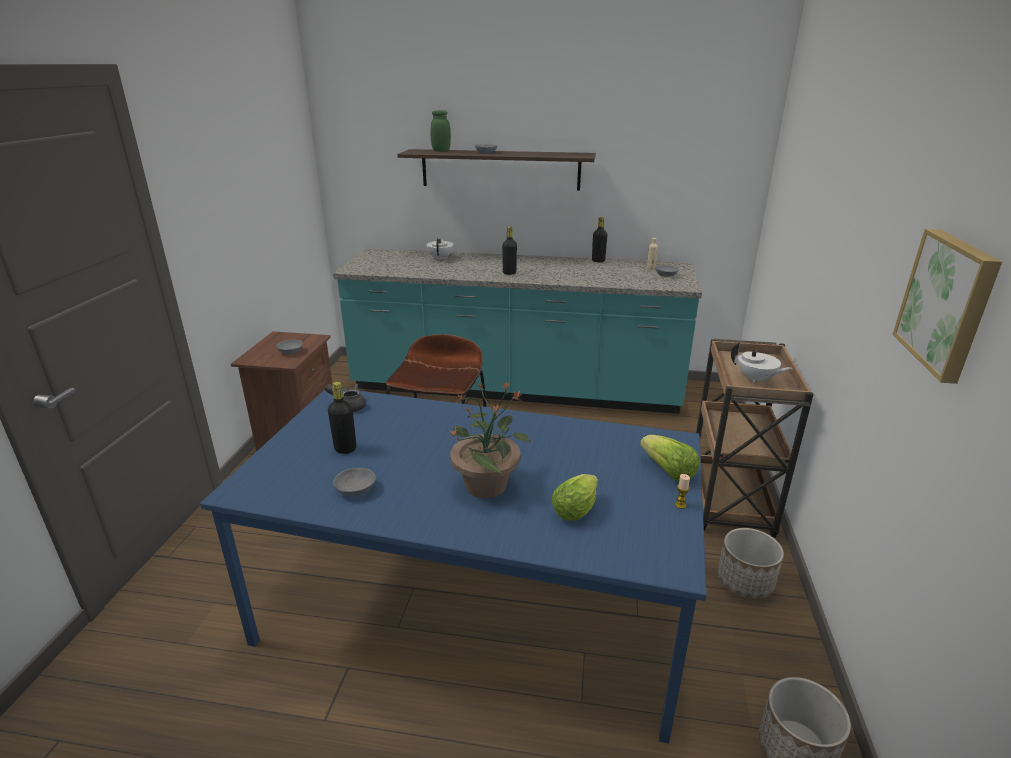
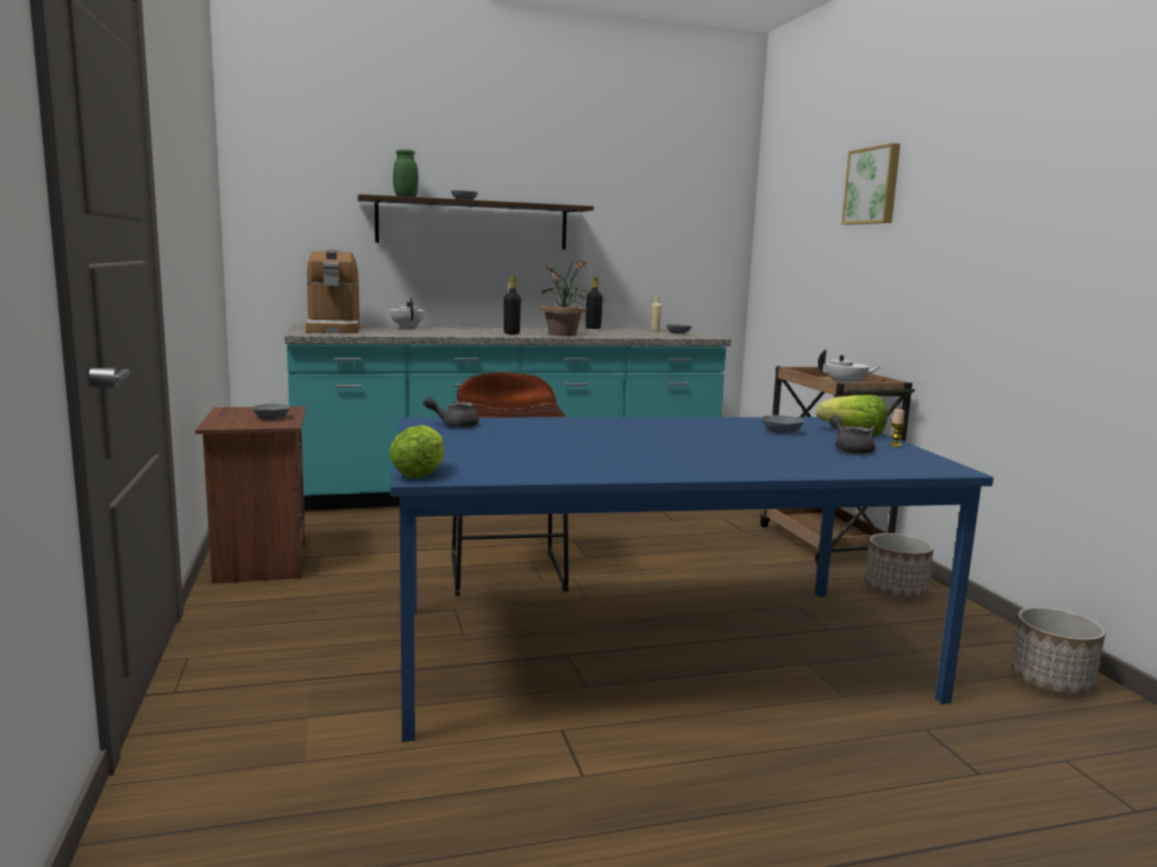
camera: 25 degrees left, 15 degrees down
black bottle [328,382,356,454] -> none
grey bowl [333,468,376,496] -> grey bowl moved to [762,415,804,433]
potted plant [450,380,531,498] -> potted plant moved to [540,260,594,336]
lettuce [552,474,598,521] -> lettuce moved to [389,425,444,478]
picture [892,229,1002,384] -> picture moved to [842,143,900,225]
none -> coffee machine [306,250,360,333]
none -> grey teapot [829,415,876,454]

